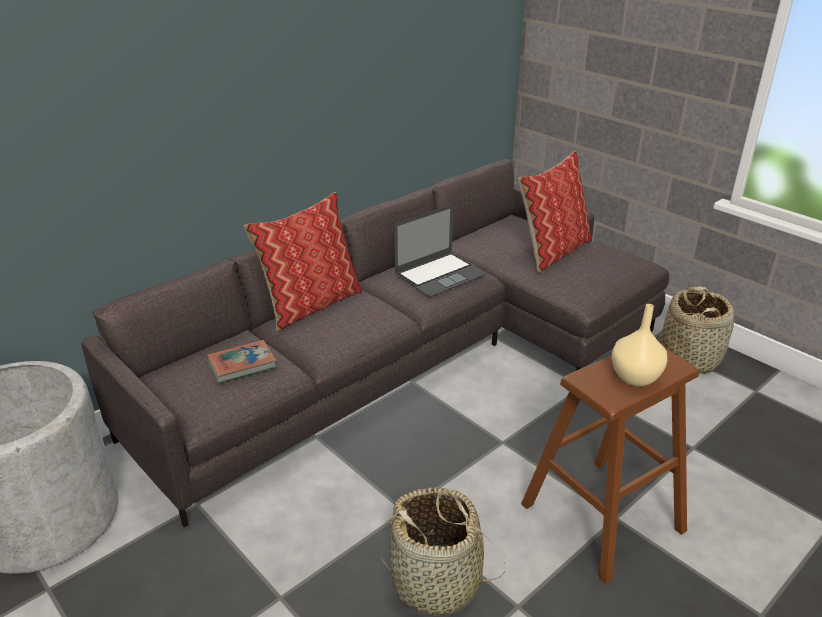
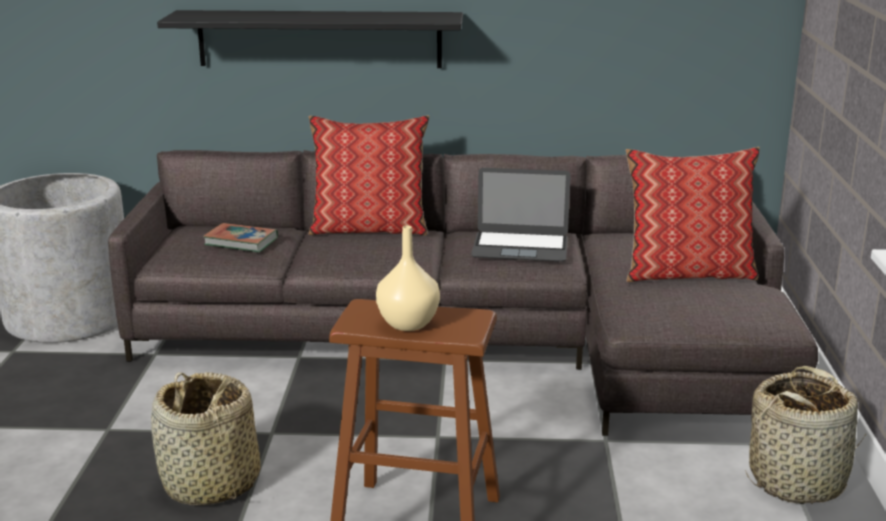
camera: 45 degrees right, 10 degrees down
none -> black shelf [157,10,463,68]

